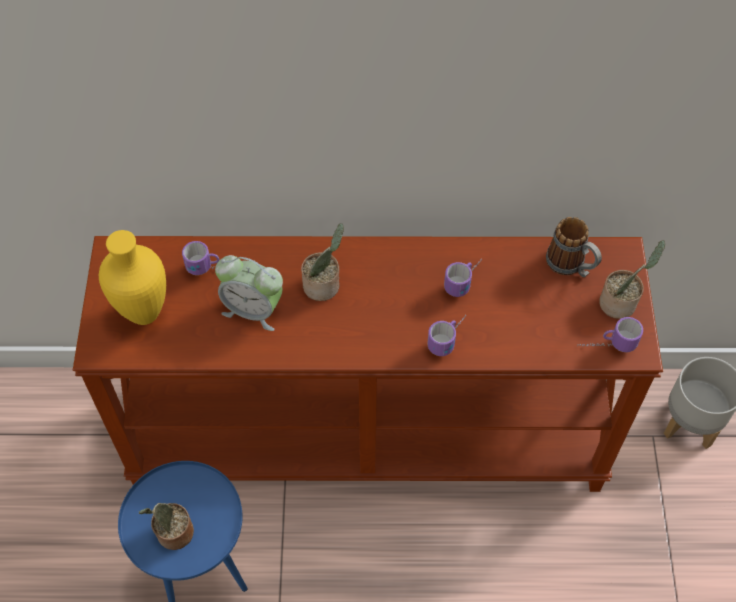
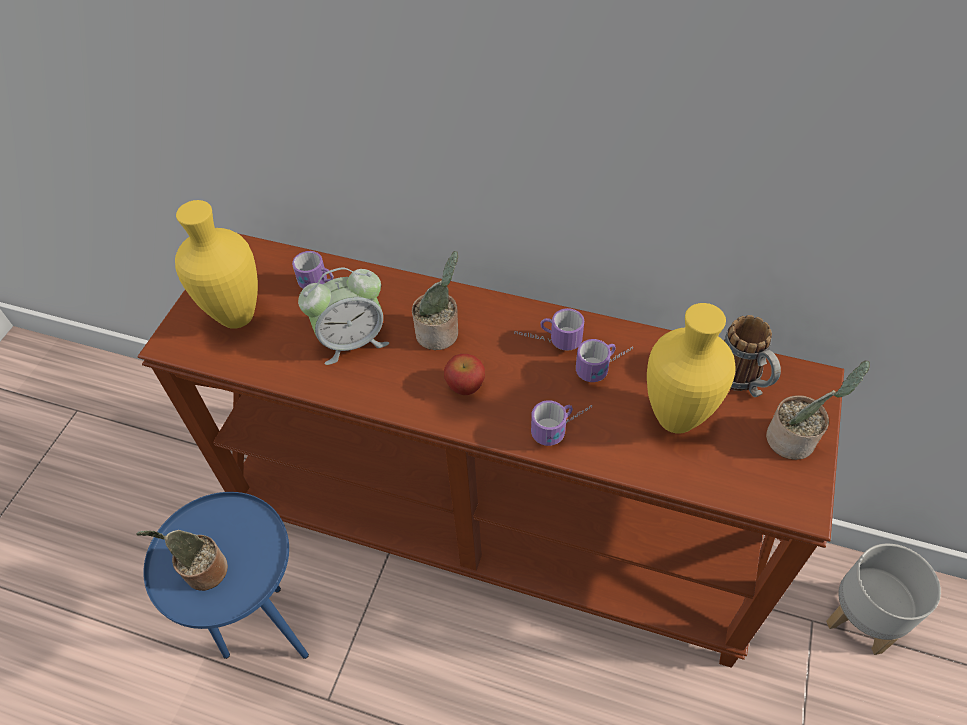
camera: 20 degrees right, 5 degrees down
alarm clock [215,255,283,331] -> alarm clock turned 60 degrees counterclockwise [298,268,389,365]
mug [577,317,643,352] -> mug moved to [514,308,584,351]
none -> apple [444,354,485,395]
none -> yellow vase [647,303,736,434]

